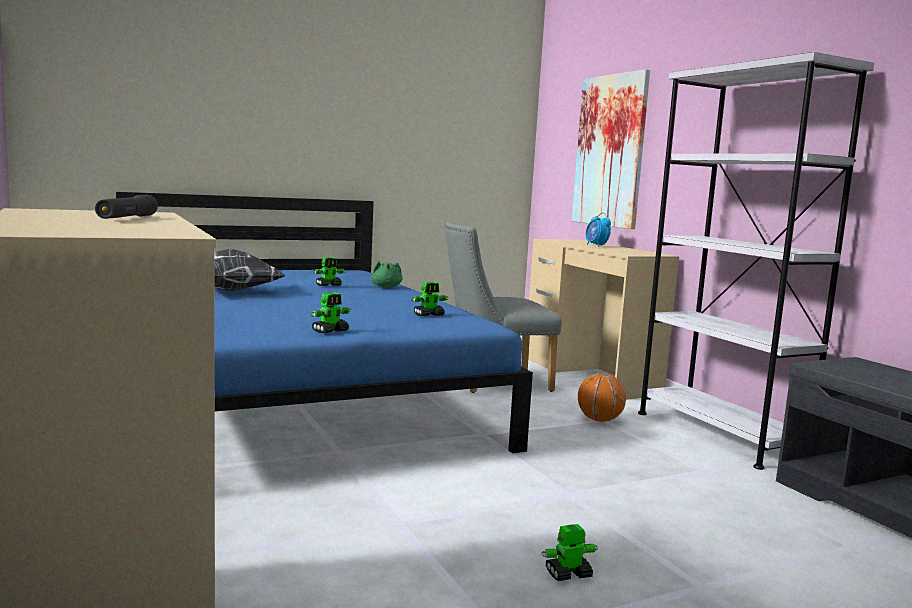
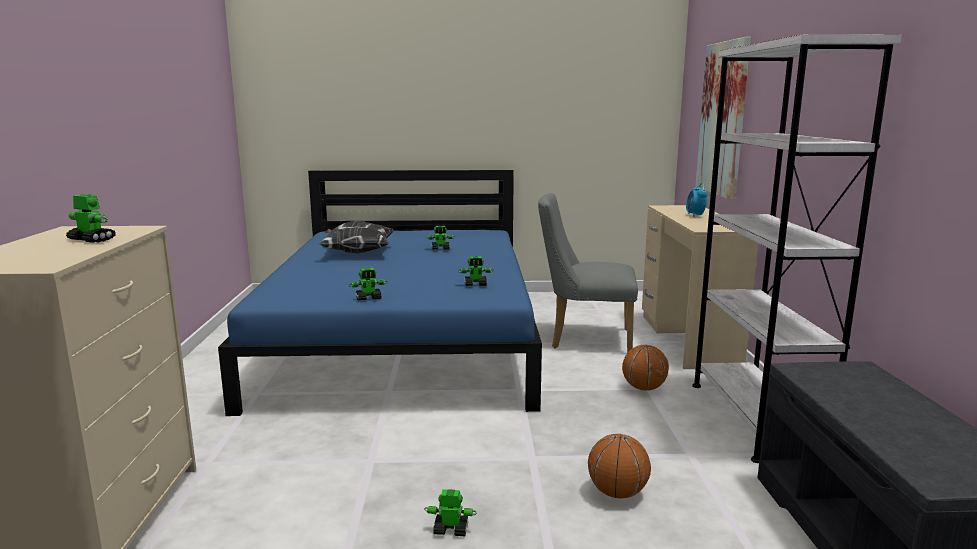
camera: 25 degrees right, 5 degrees up
black flashlight [95,194,158,219] -> toy robot [66,194,116,243]
green plush toy [371,261,403,288] -> none
none -> basketball [588,434,651,498]

